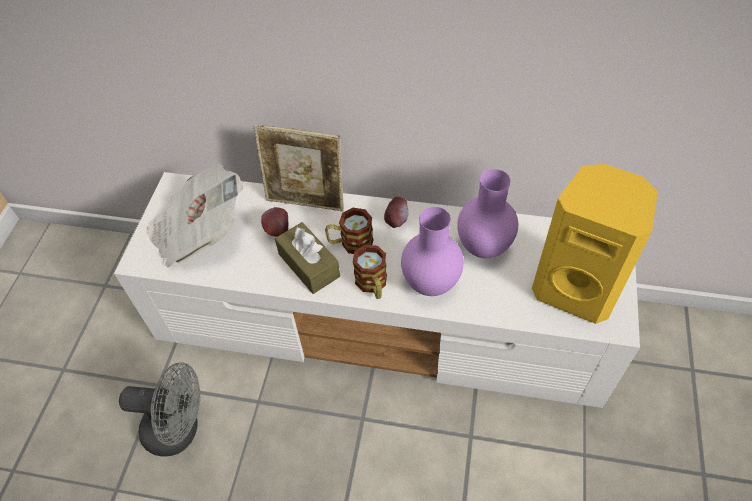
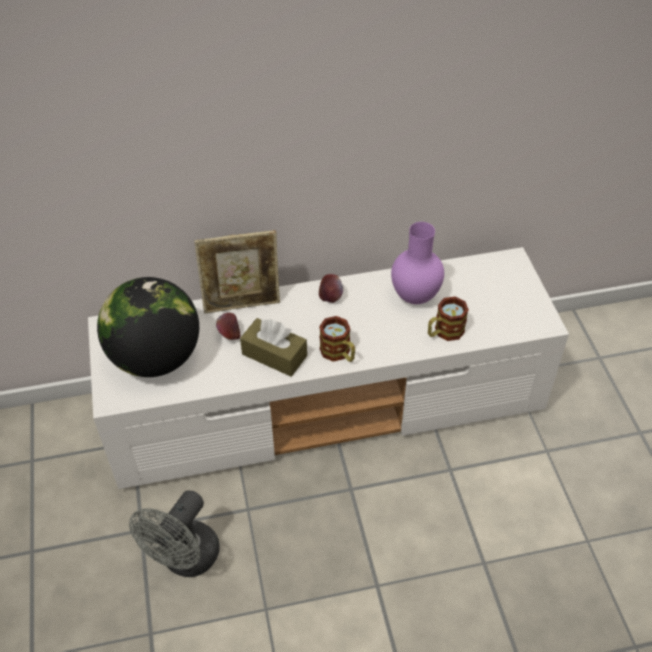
camera: 25 degrees left, 5 degrees down
grey fan [119,363,201,457] -> grey fan turned 135 degrees clockwise [129,490,220,577]
newspaper [146,164,243,267] -> globe [97,277,199,377]
mug [325,208,373,254] -> mug moved to [428,297,469,341]
purple vase [401,207,464,296] -> none
yellow speaker [532,164,658,324] -> none

